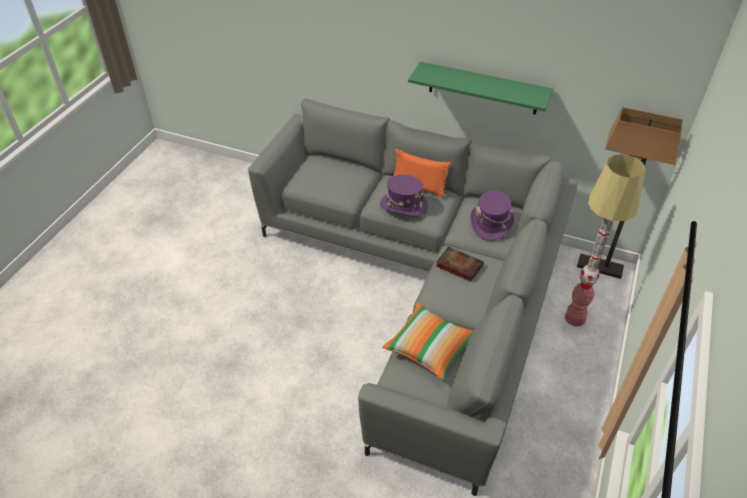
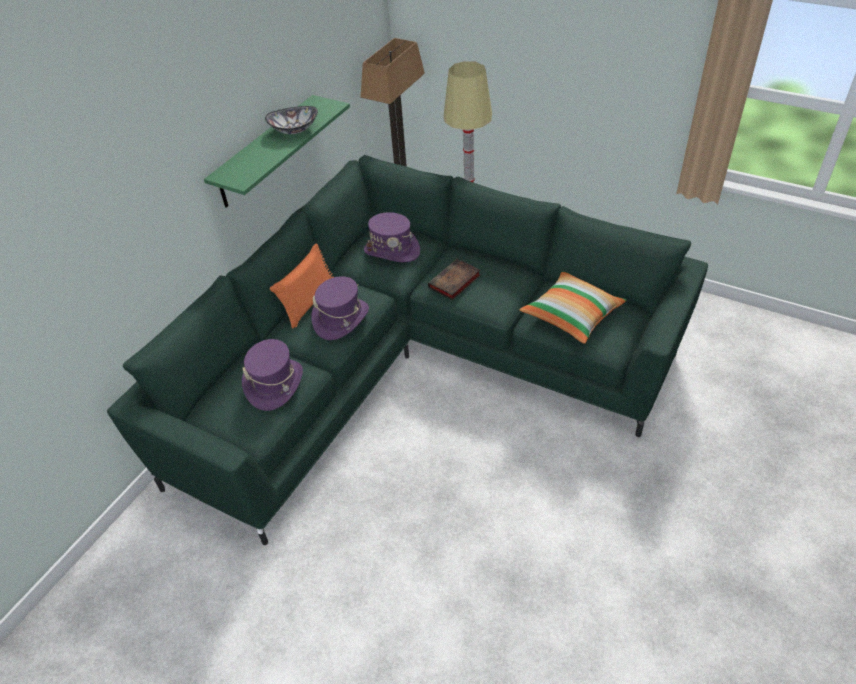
camera: 80 degrees left, 0 degrees up
grey sofa [248,98,578,496] -> green sofa [107,155,708,545]
none -> purple hat [242,339,303,411]
none -> bowl [265,106,318,134]

